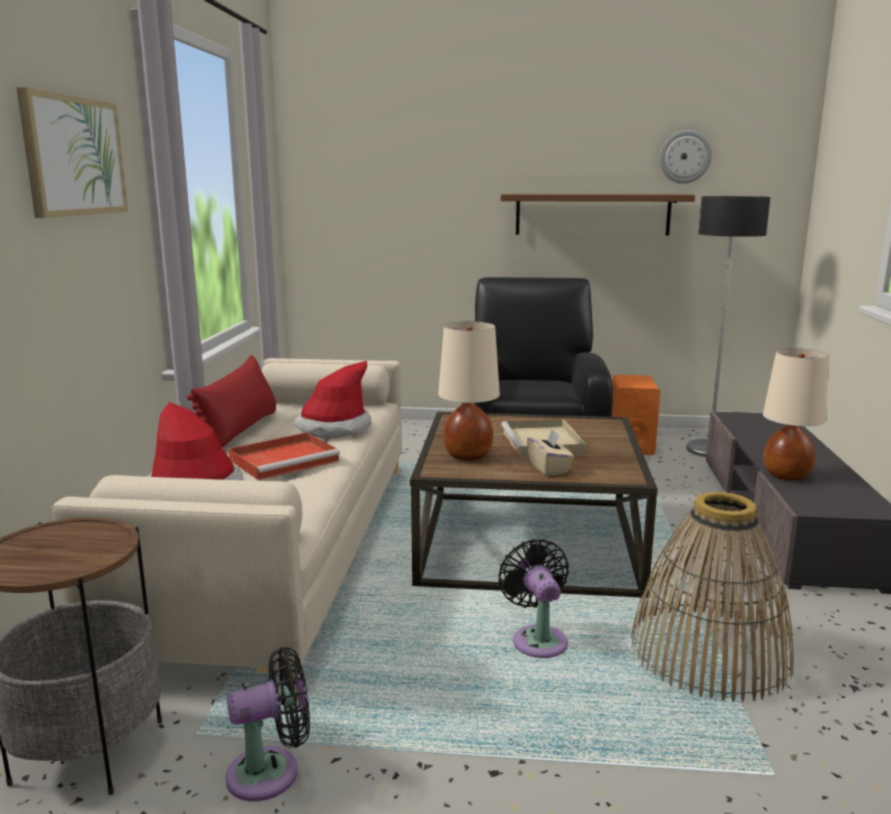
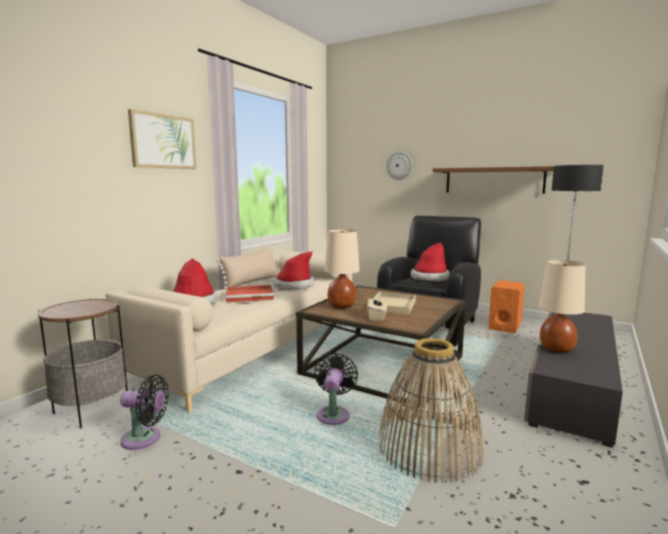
camera: 25 degrees right, 5 degrees down
red pillow [187,355,276,448] -> beige pillow [217,246,278,289]
wall clock [659,130,712,184] -> wall clock moved to [386,151,412,180]
none -> hat [410,243,450,282]

